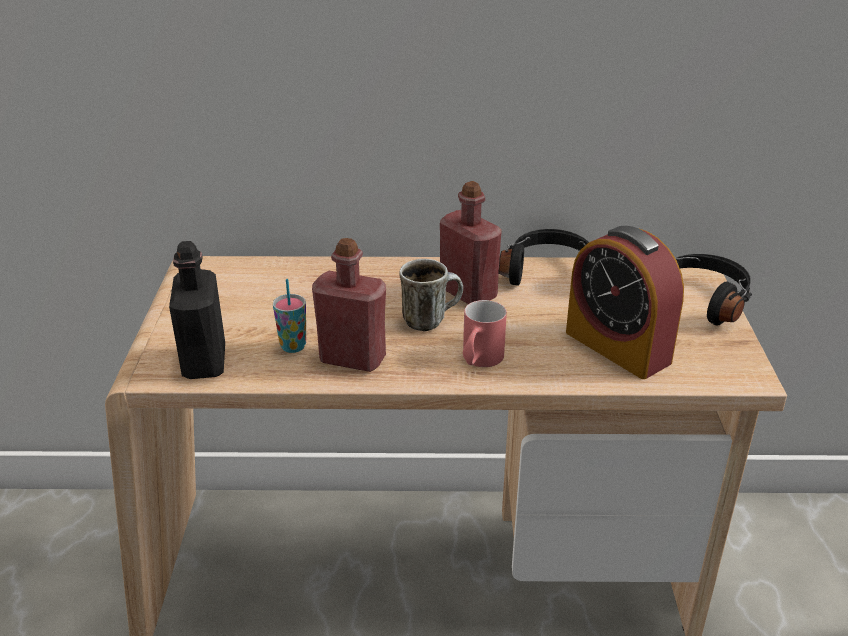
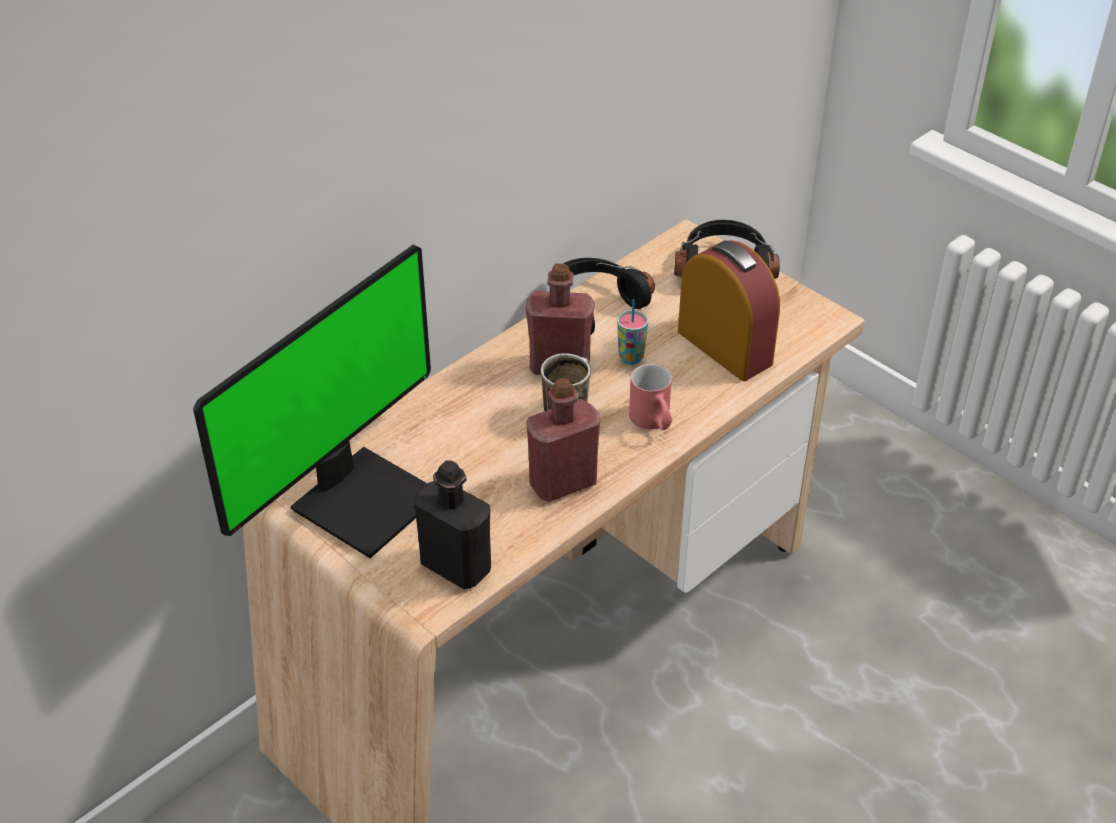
camera: 45 degrees left, 10 degrees up
cup [273,279,306,353] -> cup moved to [617,299,648,365]
alarm clock [566,226,684,379] -> alarm clock turned 135 degrees counterclockwise [678,240,780,381]
none -> monitor [193,245,431,558]

